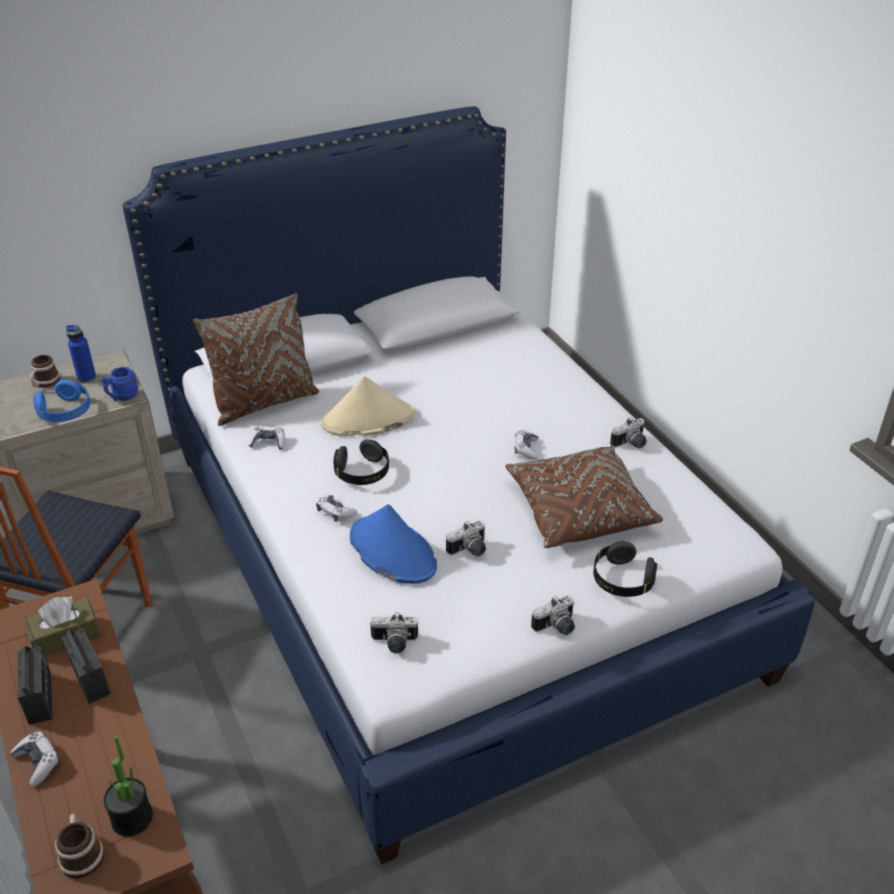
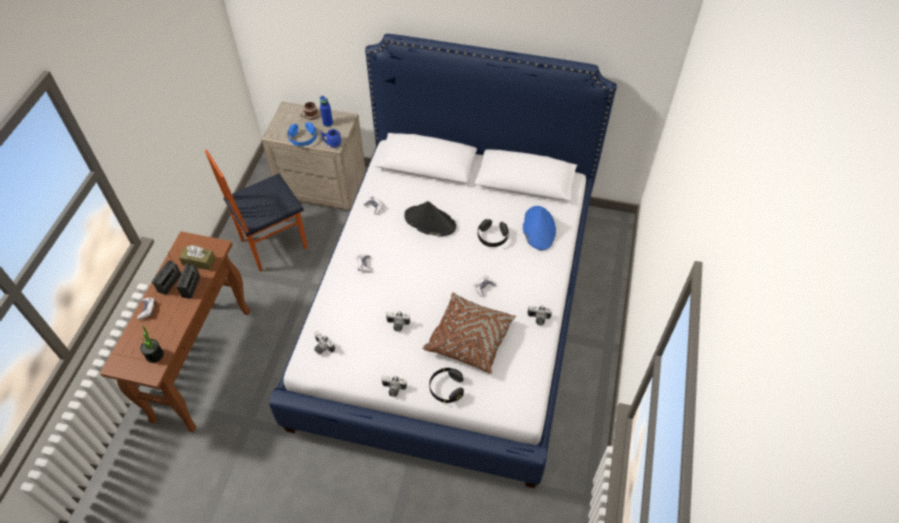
camera: 40 degrees right, 15 degrees up
mug [55,814,104,879] -> none
brown pillow [193,293,319,426] -> none
beige hat [321,376,415,436] -> black hat [404,201,456,236]
black headphones [333,439,389,485] -> black headphones moved to [478,219,509,247]
blue hat [350,504,437,584] -> blue hat moved to [523,206,556,250]

